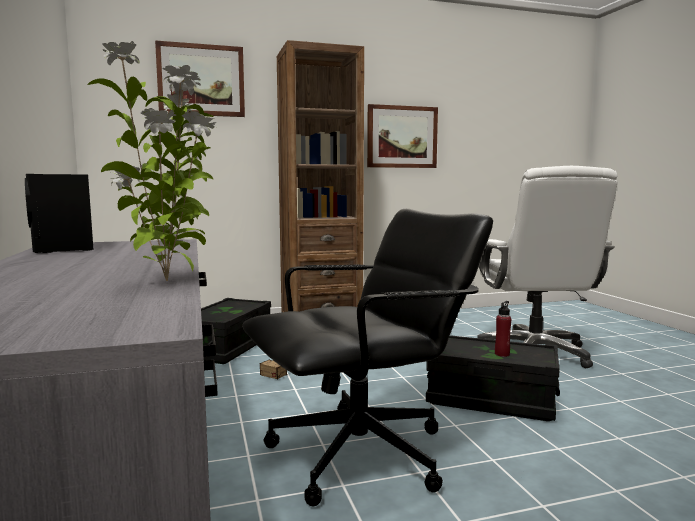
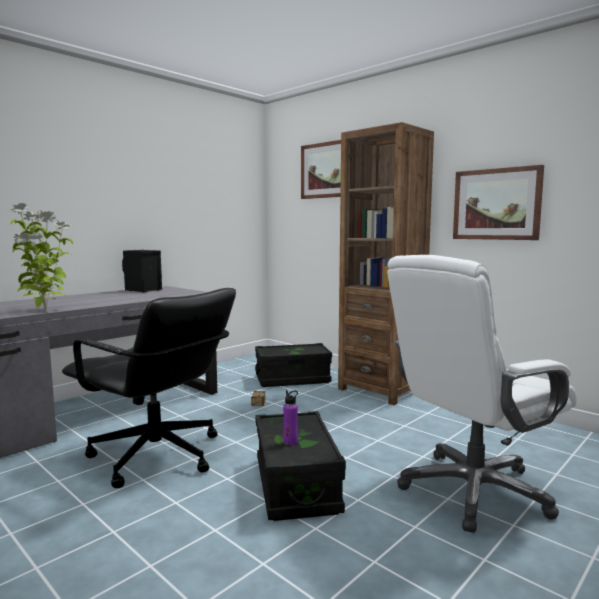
camera: 60 degrees right, 0 degrees up
red bottle [495,301,511,357] -> purple bottle [283,390,298,445]

